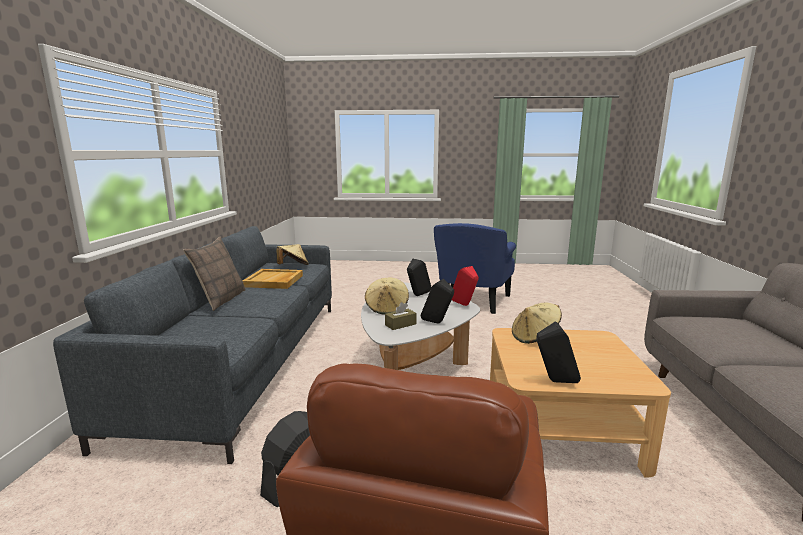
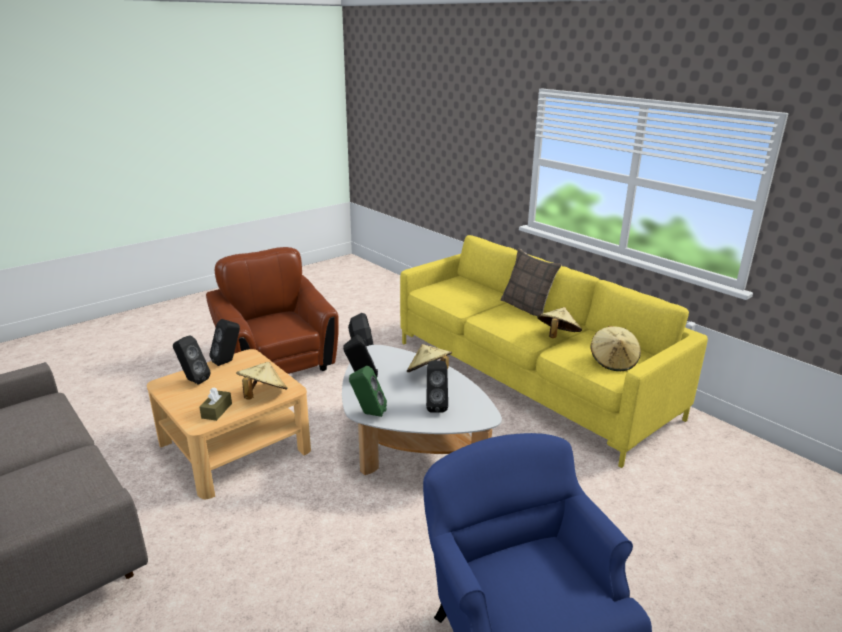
camera: 135 degrees right, 10 degrees up
grey sofa [53,226,332,464] -> yellow sofa [400,235,708,468]
beige tray [243,269,303,289] -> beige hat [537,307,582,338]
brown tissue box [385,302,416,330] -> brown tissue box moved to [199,387,232,421]
red speaker [452,266,479,306] -> green speaker [349,365,387,417]
none -> black speaker [173,335,211,385]

